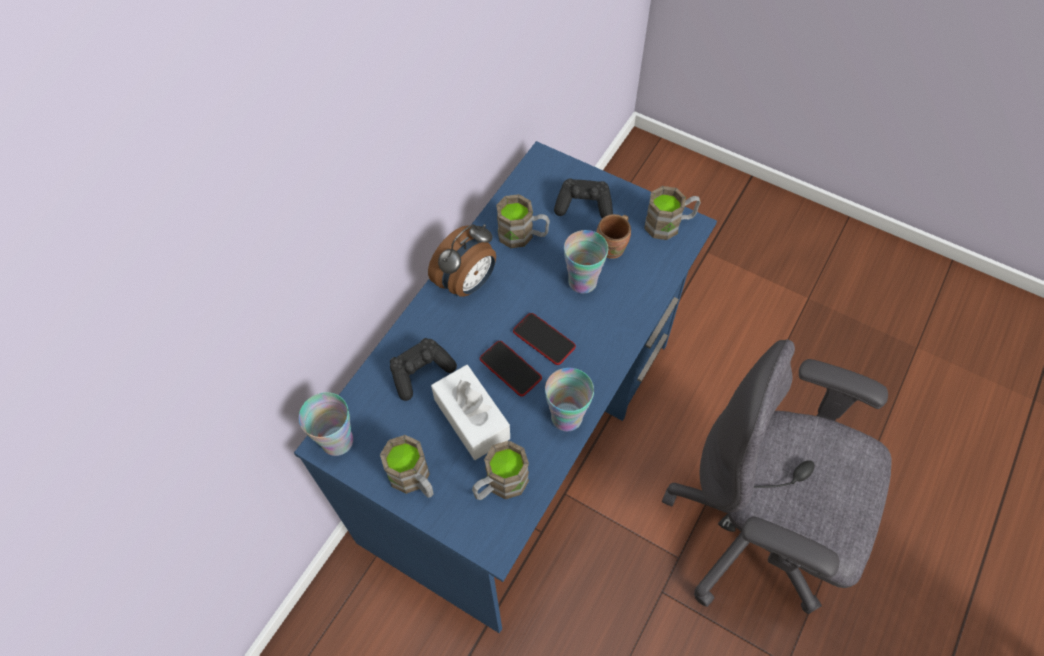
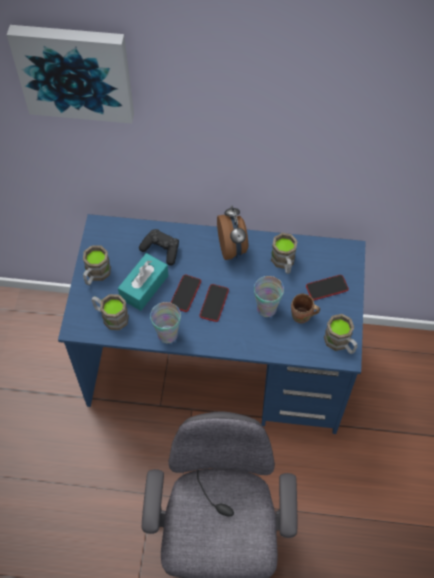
camera: 65 degrees right, 0 degrees up
cup [299,392,353,456] -> none
alarm clock [428,224,496,297] -> alarm clock turned 120 degrees counterclockwise [217,205,248,260]
white tissue box [431,365,510,460] -> turquoise tissue box [118,253,168,311]
black game controller [554,178,613,218] -> phone [306,275,349,300]
none -> picture [7,25,134,124]

